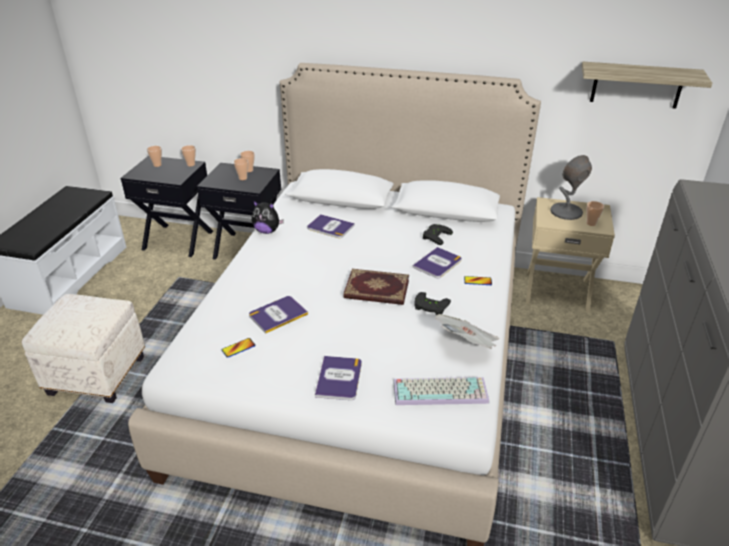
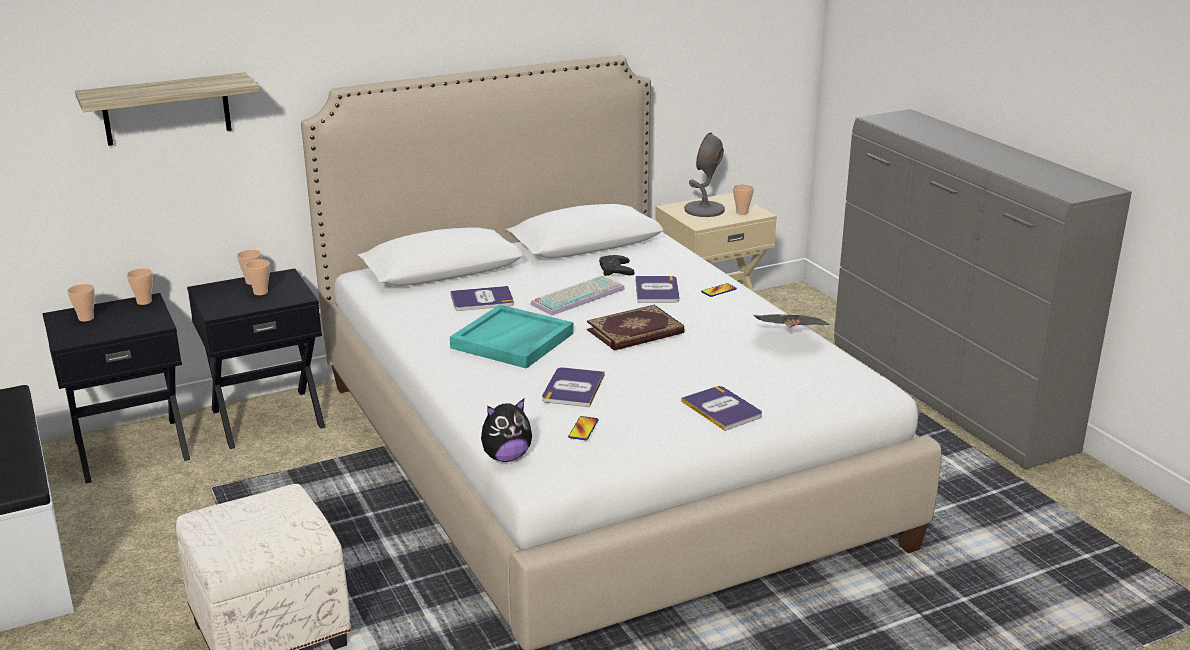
camera: 40 degrees left, 10 degrees down
plush toy [252,200,284,234] -> plush toy moved to [481,399,532,462]
keyboard [393,377,489,405] -> keyboard moved to [530,275,625,316]
black game controller [414,292,451,315] -> none
shelf [582,62,712,109] -> shelf moved to [75,72,260,146]
none -> turquoise tray [450,305,574,369]

